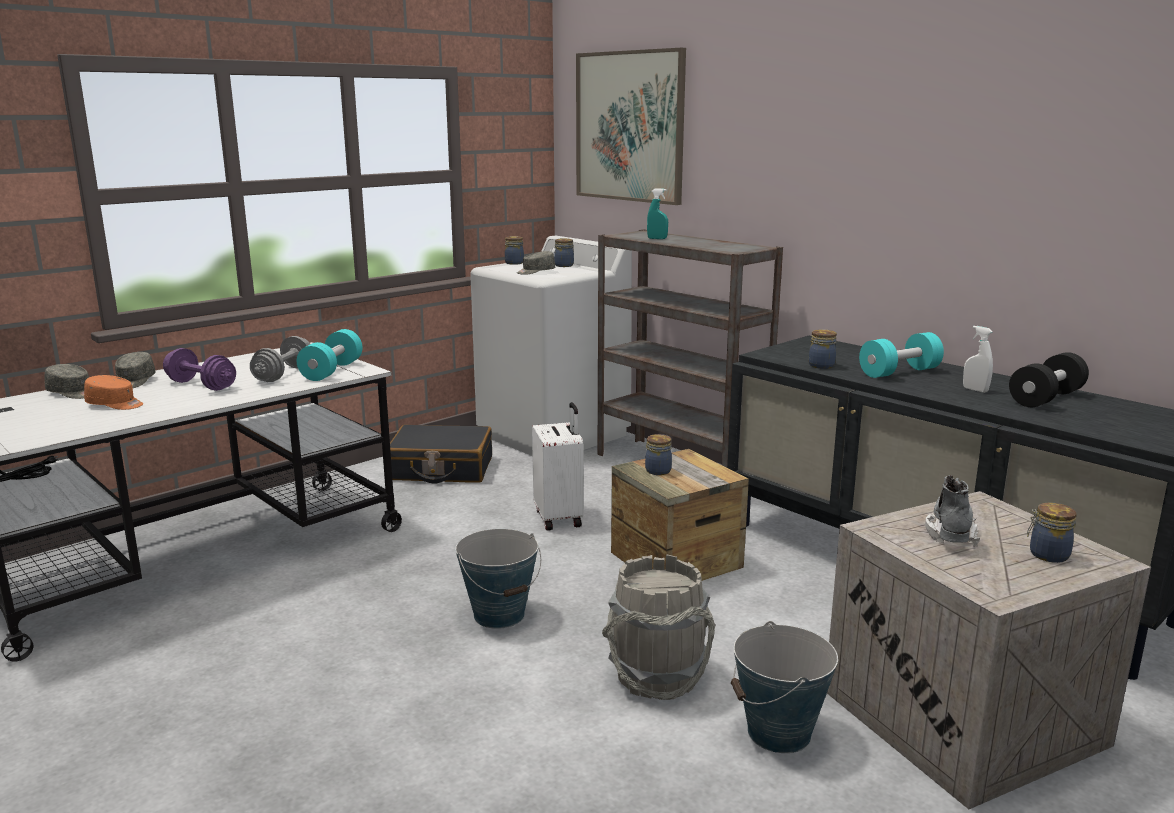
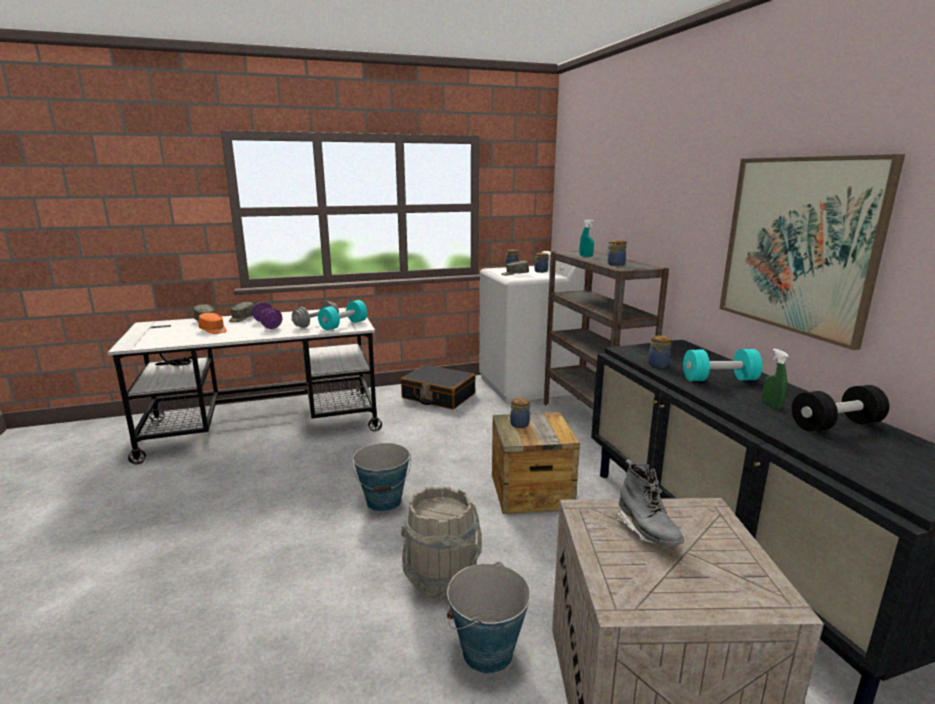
camera: 25 degrees right, 0 degrees up
white suitcase [532,402,583,531] -> none
picture [576,48,686,205] -> picture moved to [720,154,905,350]
grey boot [925,475,980,547] -> grey boot turned 120 degrees clockwise [616,459,684,546]
white spray bottle [963,326,993,393] -> green spray bottle [762,348,789,410]
jar [1027,503,1077,563] -> jar moved to [607,240,627,266]

